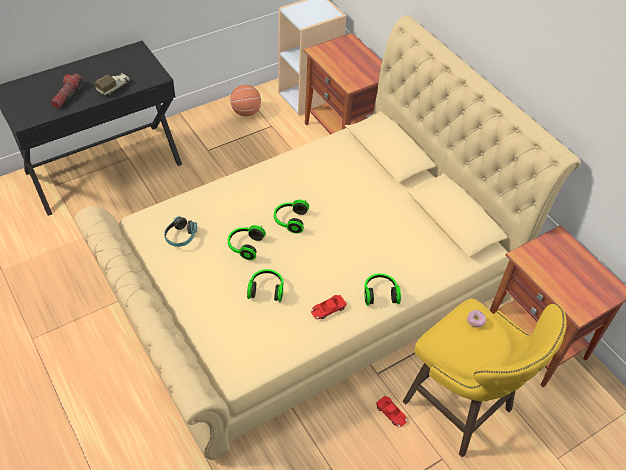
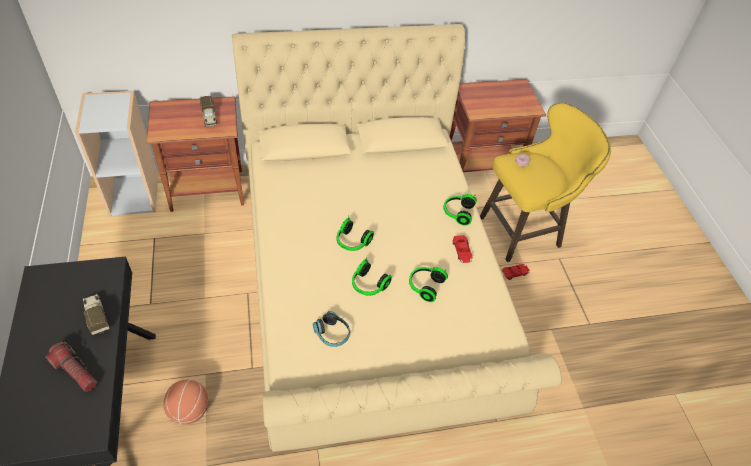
camera: 70 degrees left, 0 degrees up
basketball [230,85,261,116] -> basketball moved to [163,380,208,425]
none -> toy truck [200,96,217,127]

